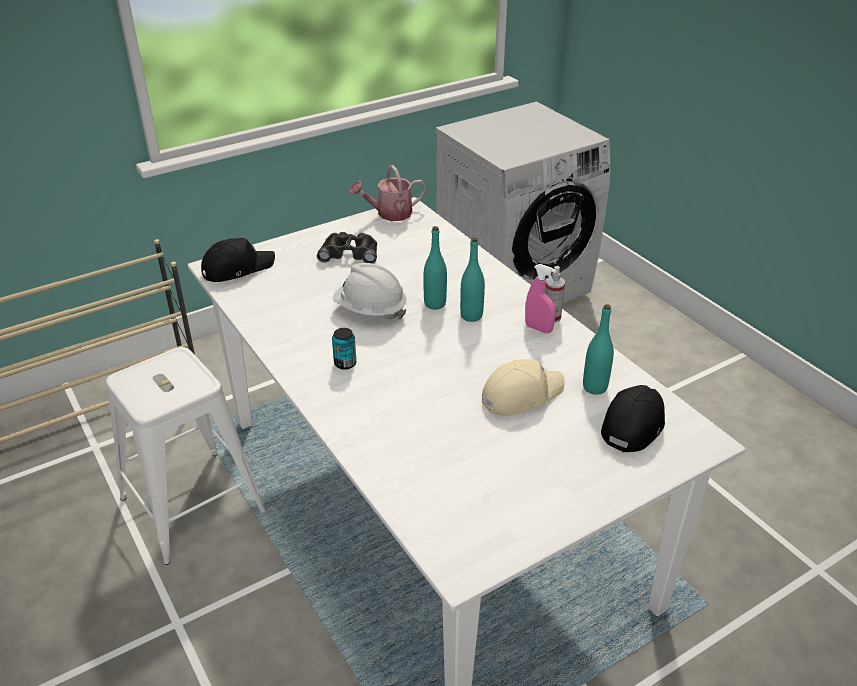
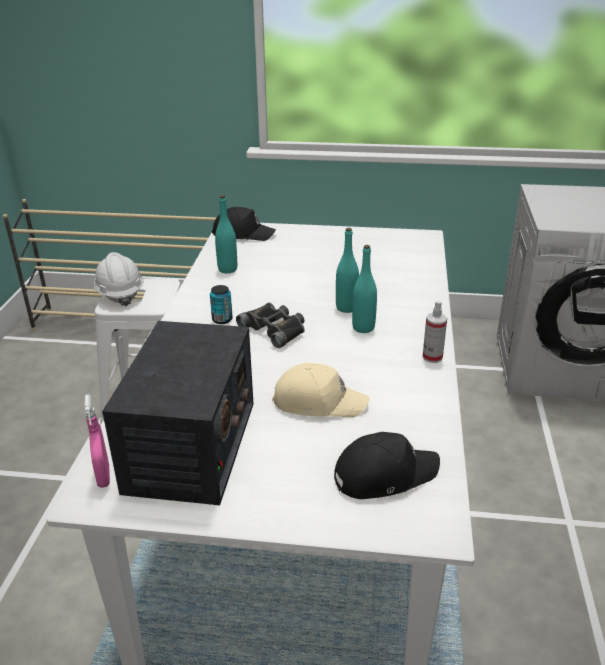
camera: 40 degrees right, 5 degrees down
black binoculars [317,232,377,264] -> black binoculars moved to [236,303,305,348]
white hard hat [332,263,407,320] -> white hard hat moved to [94,252,143,307]
watering can [349,165,426,221] -> none
pink spray bottle [525,264,557,333] -> pink spray bottle moved to [84,394,110,488]
turquoise bottle [583,304,614,395] -> turquoise bottle moved to [215,195,237,273]
none -> radio [102,321,254,505]

